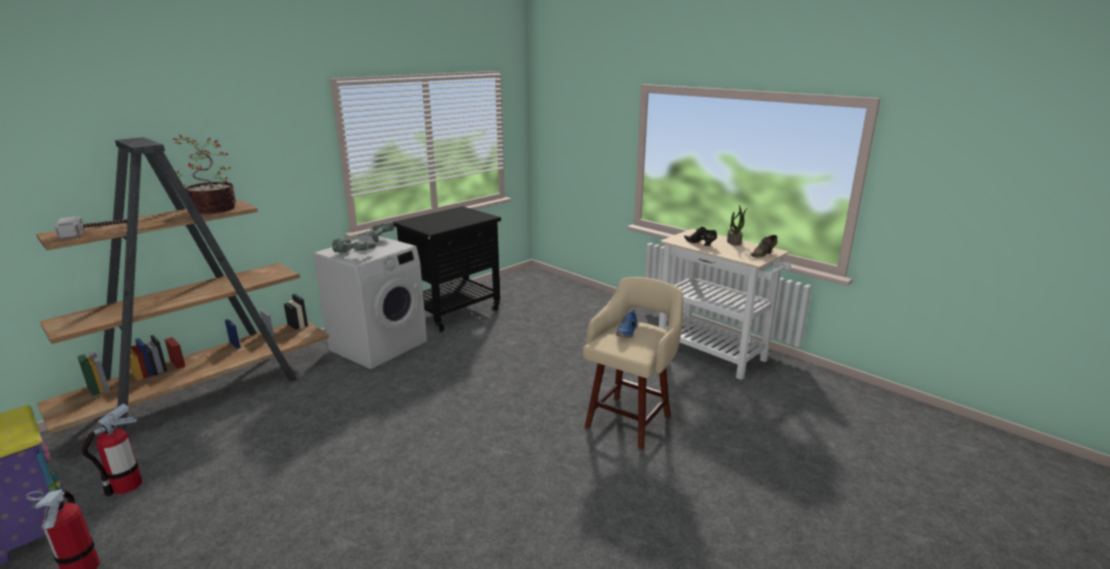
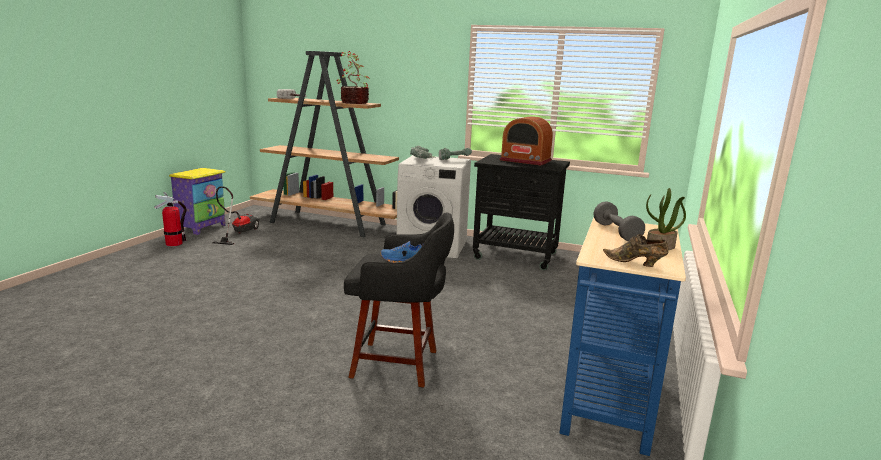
camera: 65 degrees right, 5 degrees down
fire extinguisher [81,403,142,497] -> vacuum cleaner [212,186,260,245]
beige stool [583,277,683,450] -> black stool [344,212,454,388]
white cart [659,229,791,380] -> blue cart [560,218,686,456]
black shoe [684,227,717,246] -> grey dumbbell [594,201,645,241]
none -> radio [500,116,553,165]

